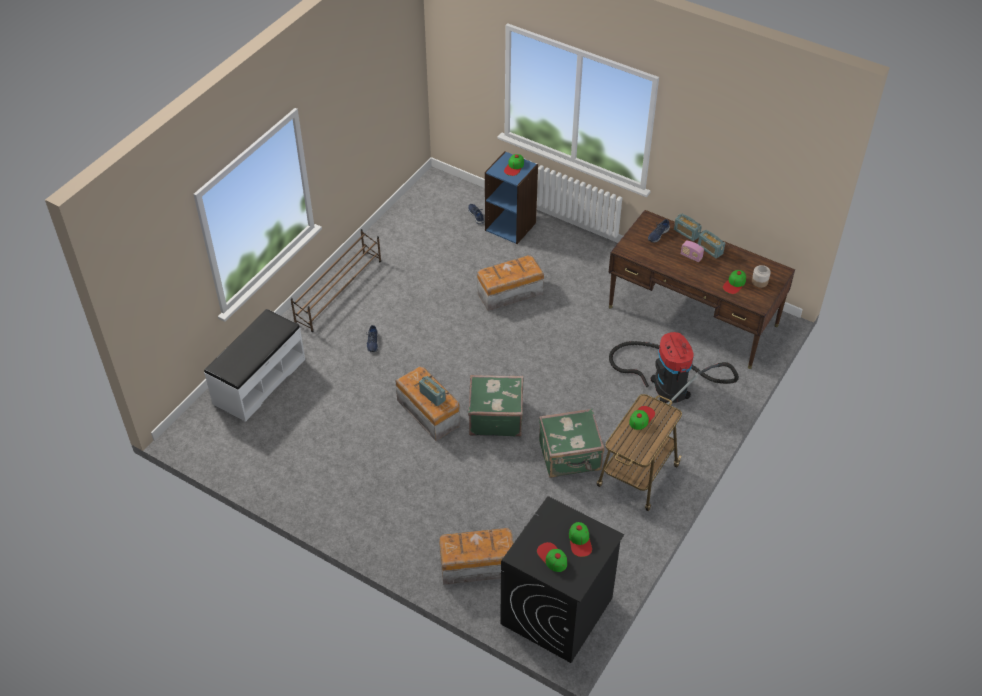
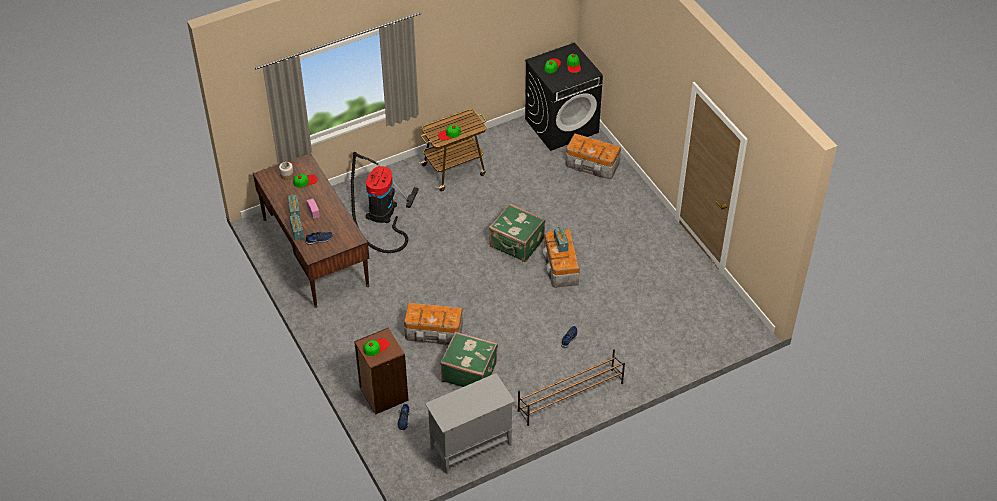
camera: 150 degrees left, 0 degrees up
white bench [204,309,305,422] -> none
blue bookcase [485,151,538,244] -> brown bookcase [354,328,409,415]
green suitcase [539,409,604,478] -> green suitcase moved to [440,331,498,387]
none -> grey cabinet [425,373,515,474]

